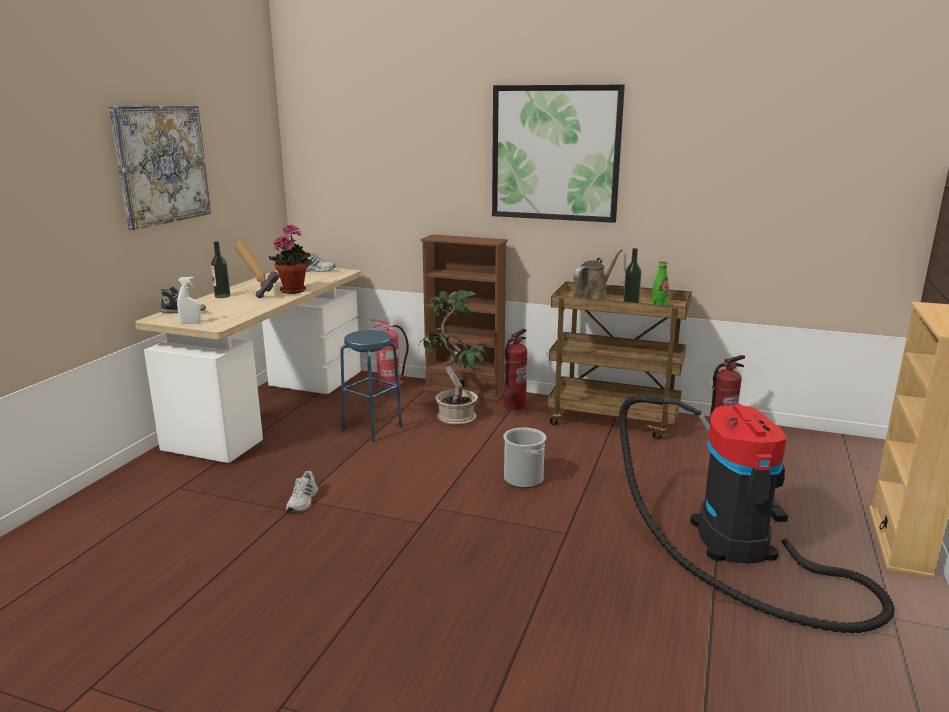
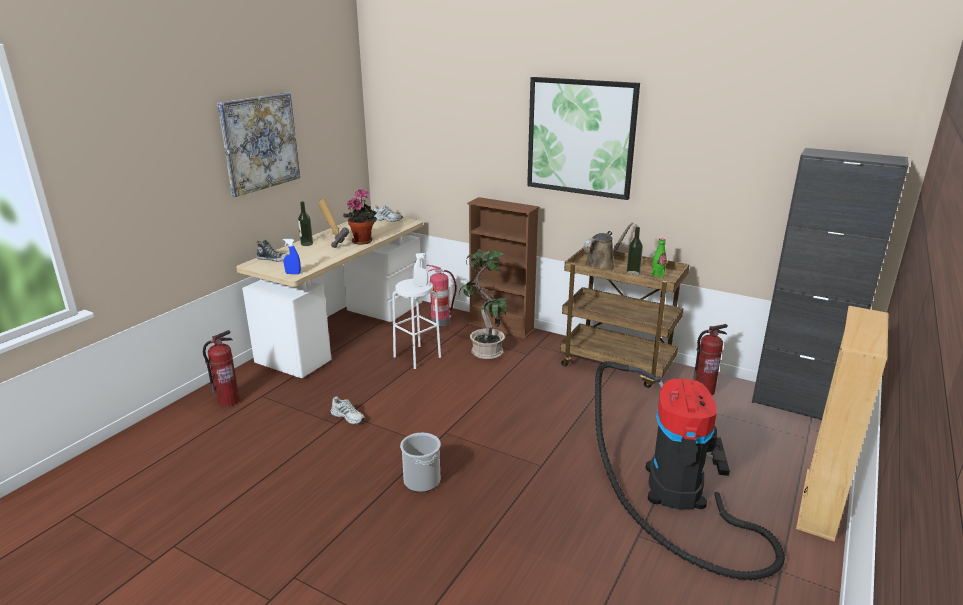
camera: 10 degrees right, 5 degrees up
white spray bottle [177,277,201,324] -> white spray bottle moved to [413,253,428,287]
white shoe [286,471,318,512] -> white shoe turned 75 degrees counterclockwise [331,396,365,424]
blue stool [341,330,402,442] -> white stool [392,279,441,369]
bucket [503,428,546,488] -> bucket moved to [400,433,441,492]
fire extinguisher [504,329,527,410] -> fire extinguisher moved to [203,330,240,407]
none -> blue spray bottle [283,239,301,274]
none -> black cabinet [752,148,909,420]

